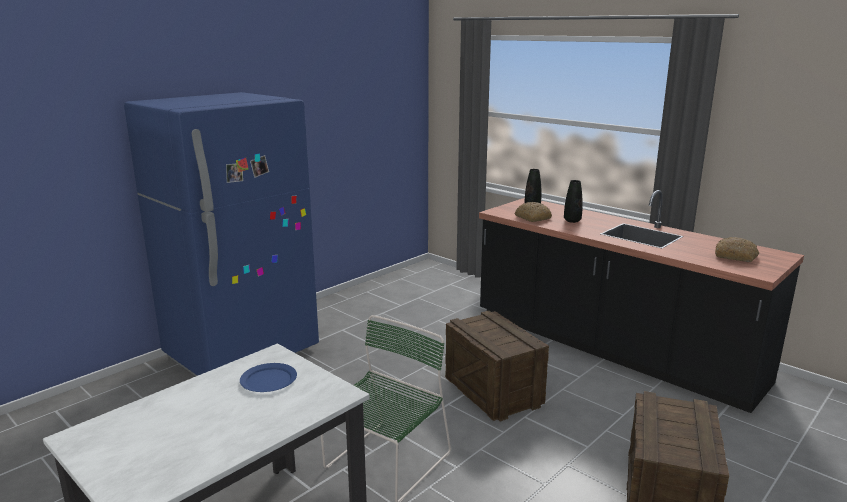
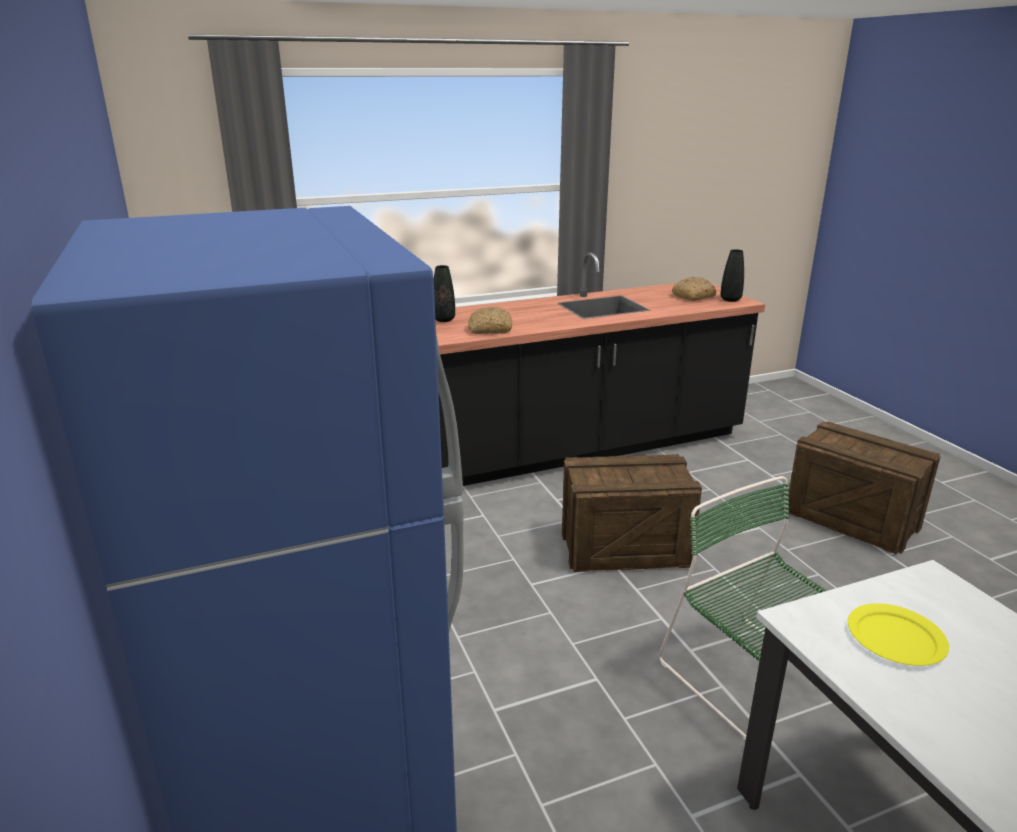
camera: 65 degrees left, 5 degrees up
blue plate [240,363,297,392] -> yellow plate [848,603,949,666]
black vase [564,180,583,223] -> black vase moved to [720,249,744,302]

